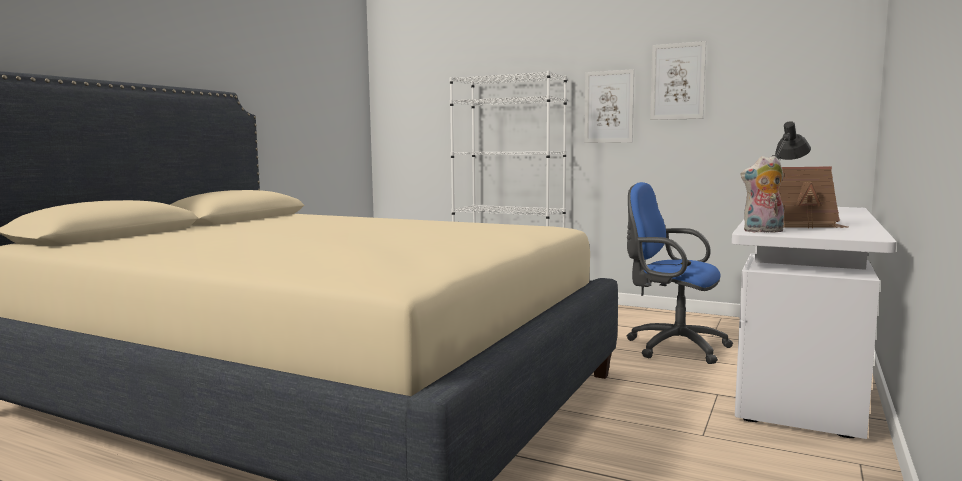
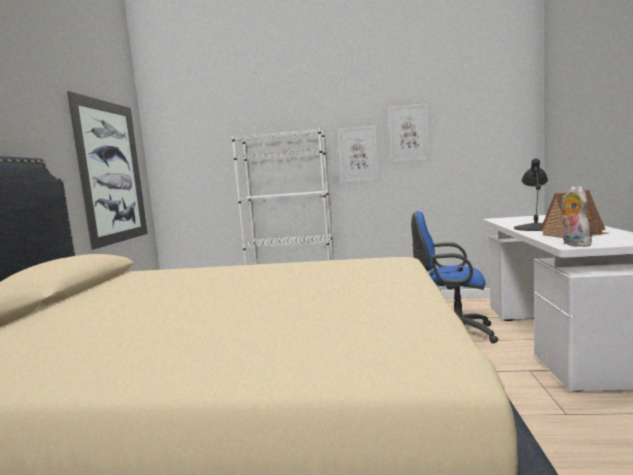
camera: 20 degrees left, 0 degrees up
plush toy [740,156,784,233] -> plush toy turned 105 degrees clockwise [561,186,592,247]
none -> picture [67,91,148,250]

